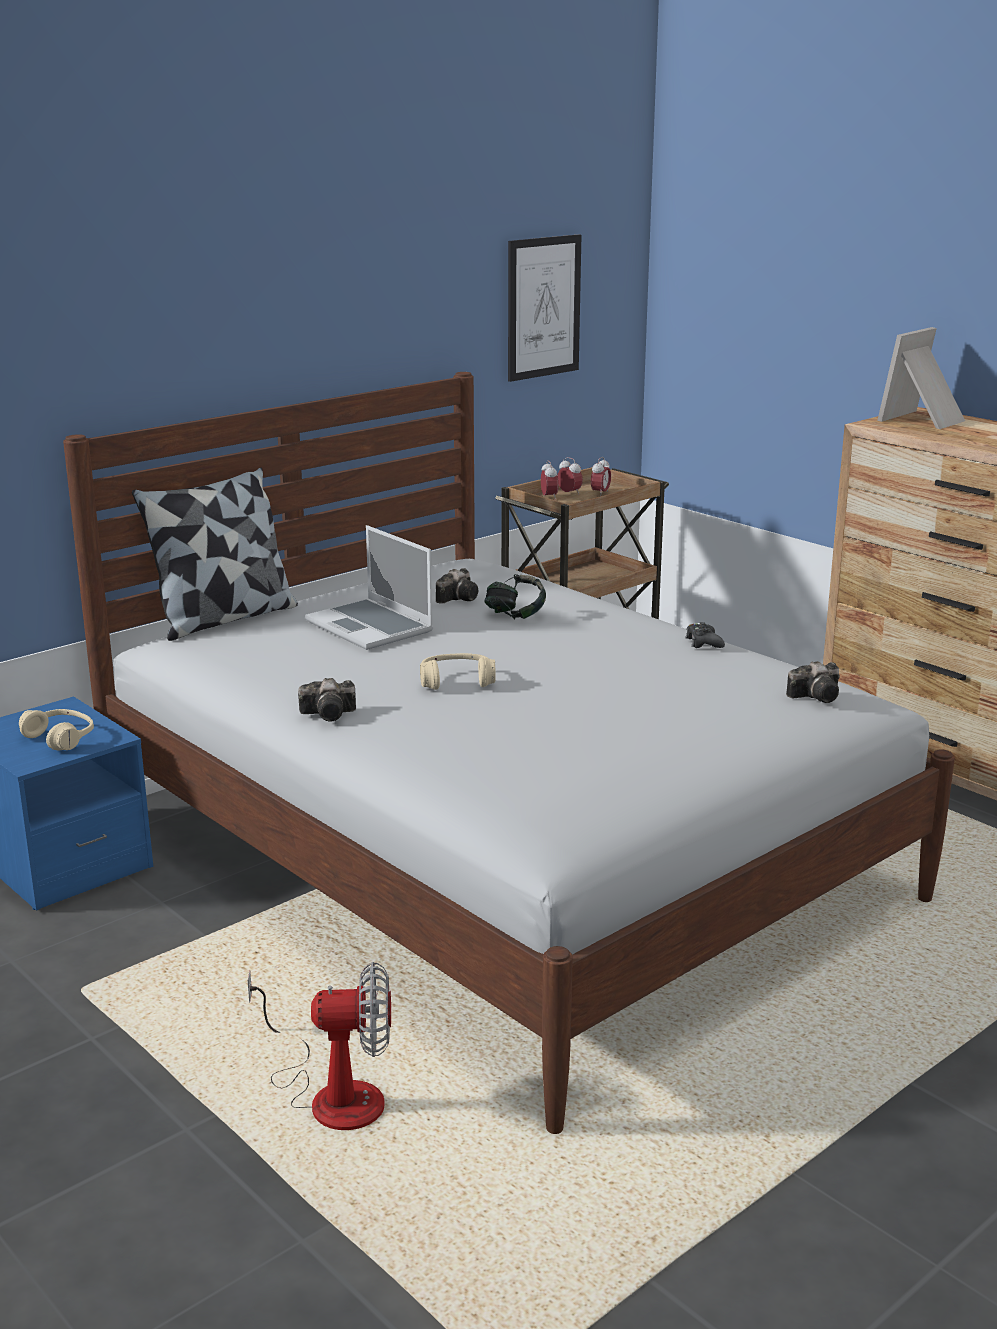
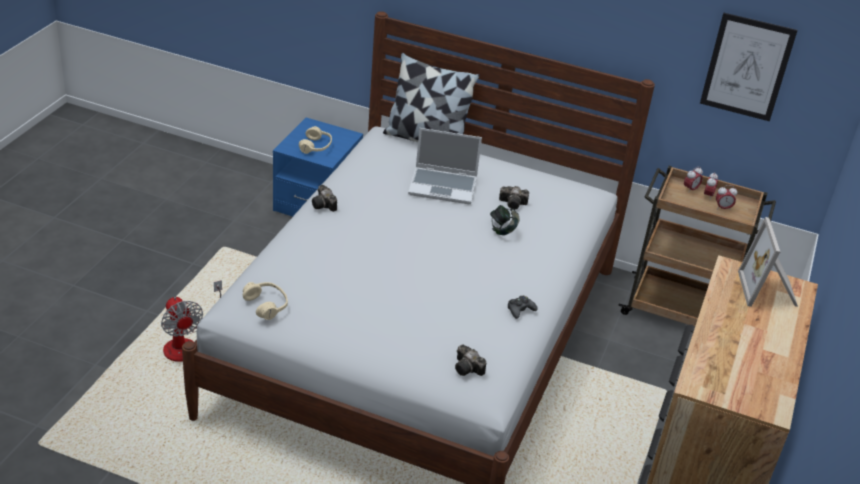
camera: 60 degrees right, 15 degrees up
laptop [305,525,433,650] -> laptop turned 105 degrees counterclockwise [408,128,482,204]
beige headphones [420,653,496,690] -> beige headphones moved to [243,282,288,320]
picture frame [877,327,965,429] -> picture frame turned 105 degrees counterclockwise [738,217,798,307]

